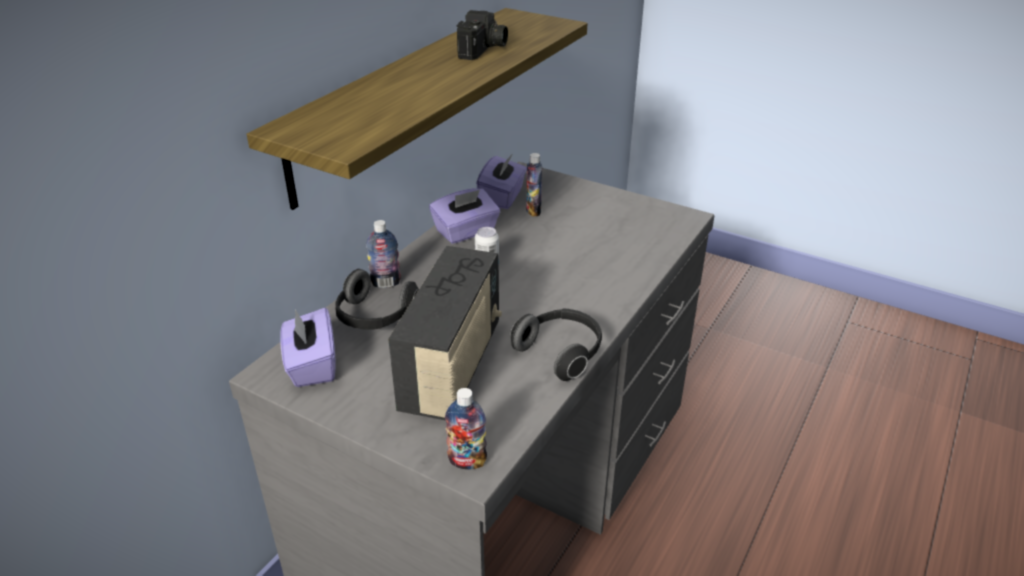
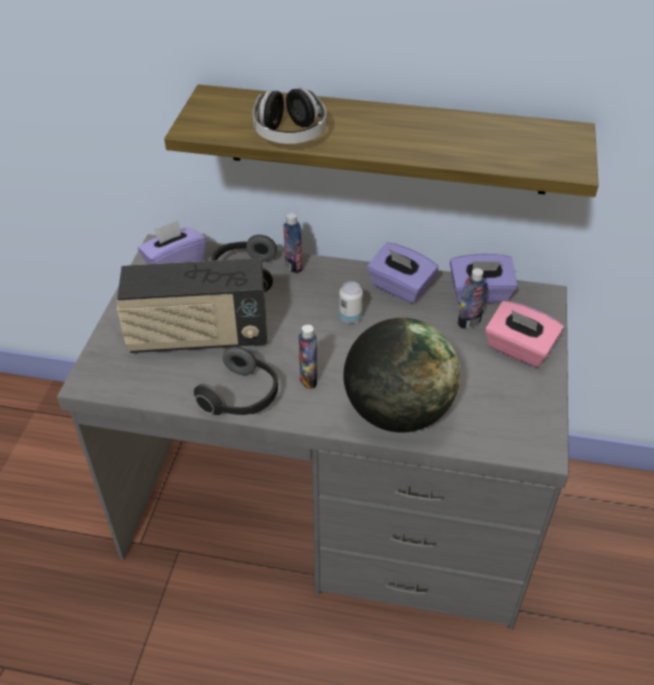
camera: 70 degrees right, 10 degrees up
bottle [445,388,487,470] -> bottle moved to [299,324,318,389]
camera [456,10,508,60] -> none
none -> headphones [253,88,326,144]
none -> globe [343,318,460,433]
none -> pink tissue box [485,301,564,367]

